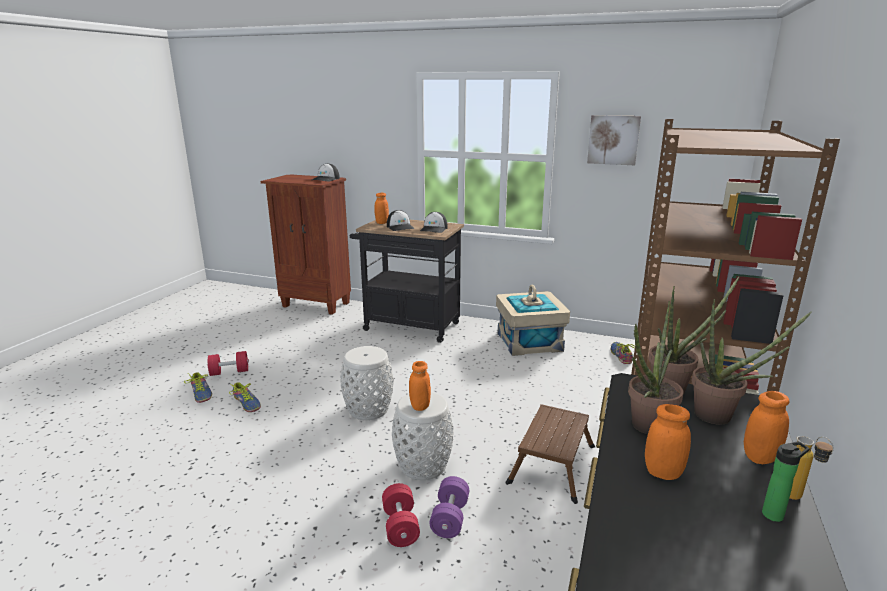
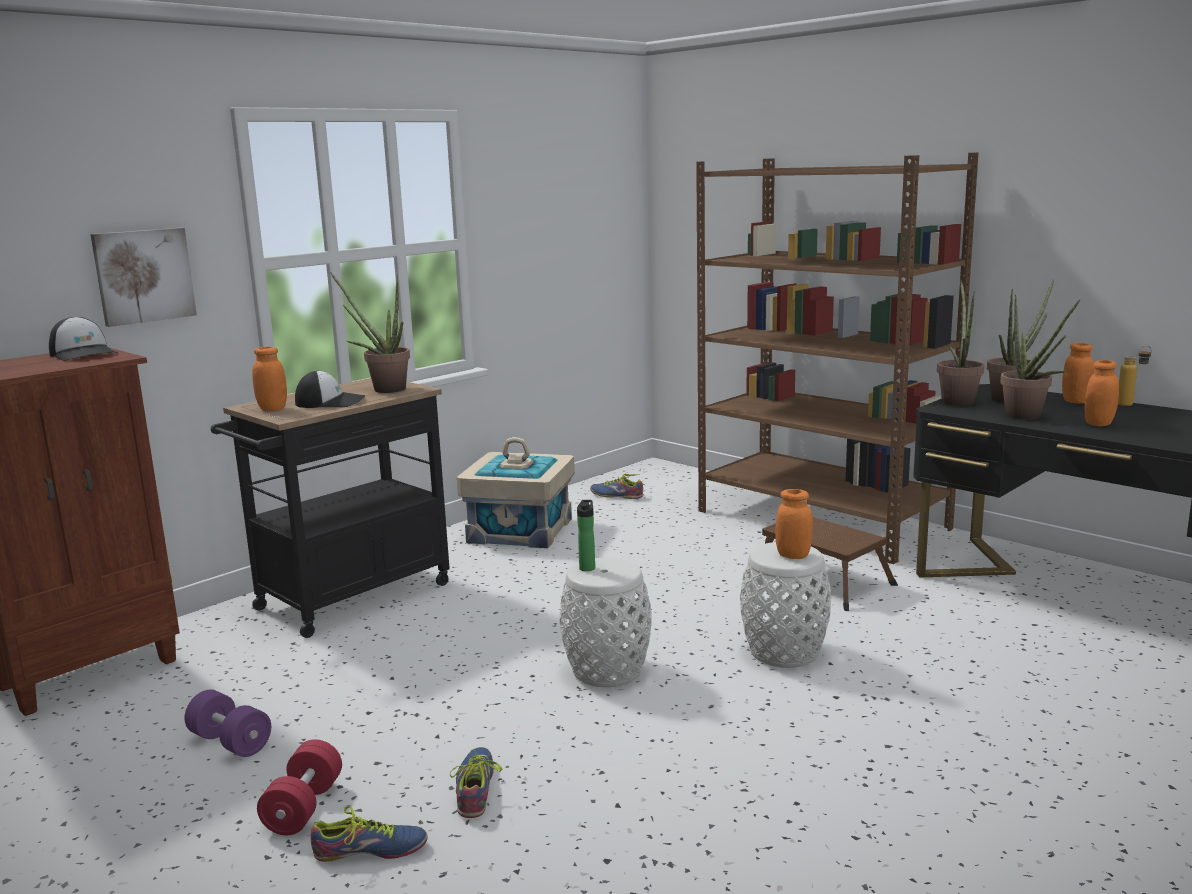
camera: 65 degrees left, 5 degrees down
shoe [229,382,261,412] -> shoe turned 75 degrees counterclockwise [450,747,502,818]
red dumbbell [382,483,420,547] -> none
cap [420,212,448,233] -> potted plant [330,272,410,393]
purple dumbbell [430,476,469,538] -> purple dumbbell moved to [185,690,271,757]
picture [587,115,641,165] -> picture moved to [90,228,197,327]
bottle [762,441,810,522] -> bottle moved to [577,500,595,571]

